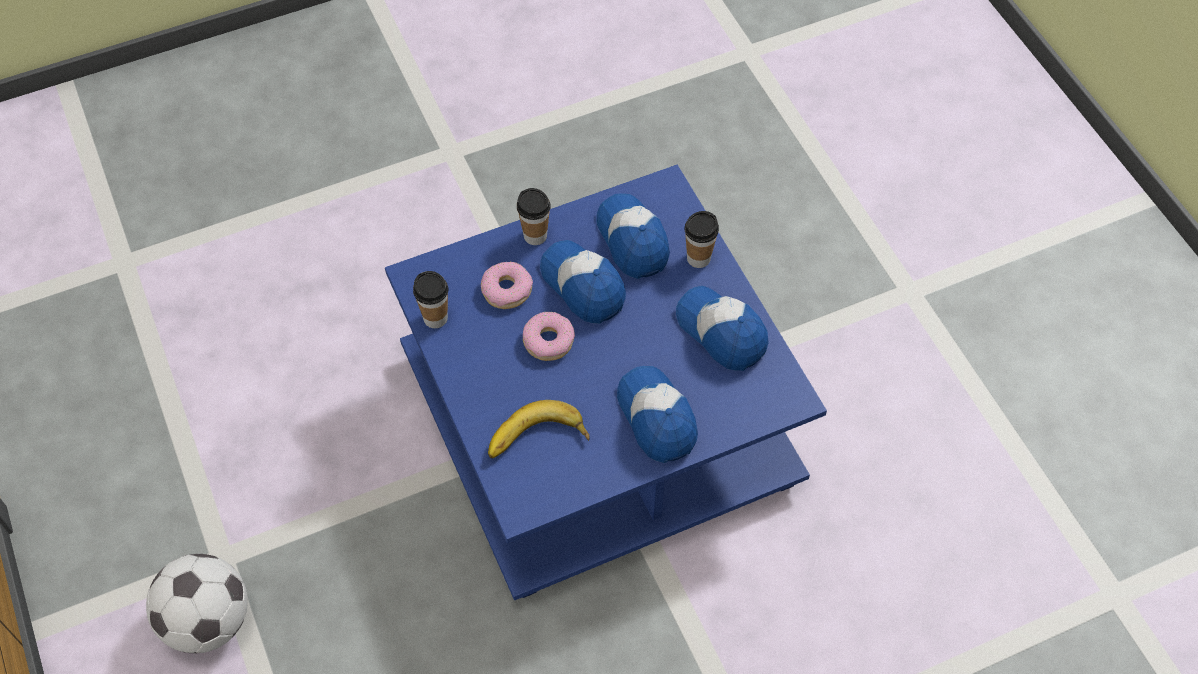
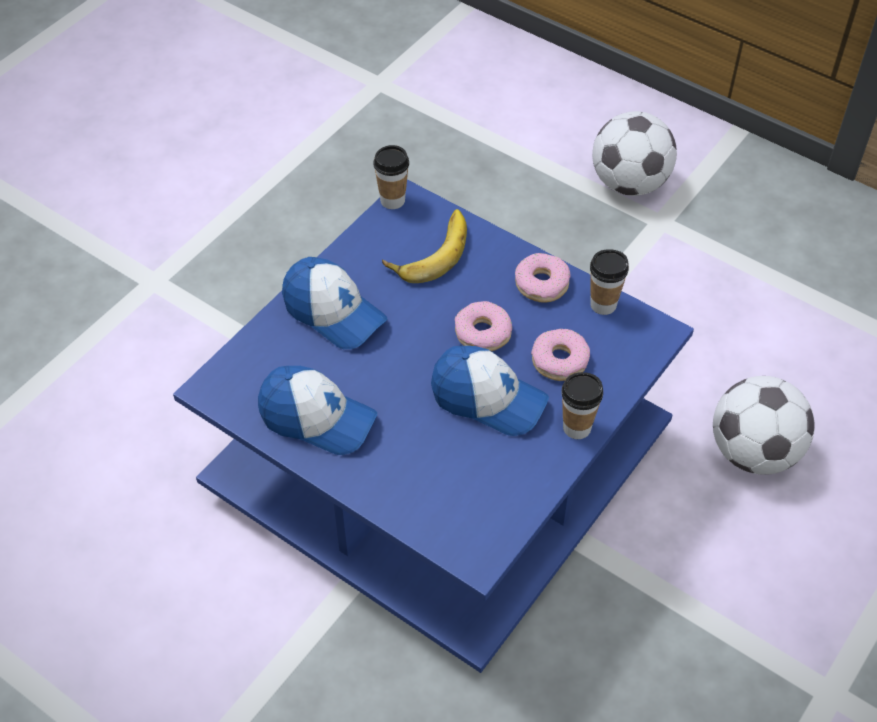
camera: 150 degrees right, 5 degrees down
cap [597,193,670,279] -> none
cup [684,211,719,268] -> cup moved to [373,145,409,209]
none -> donut [515,253,571,303]
none -> football [713,376,814,475]

